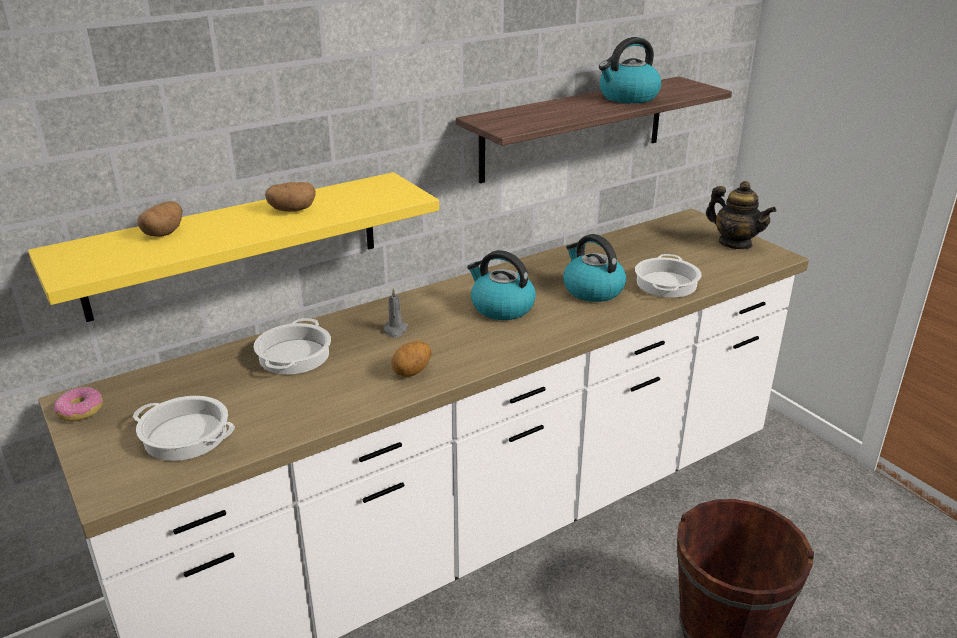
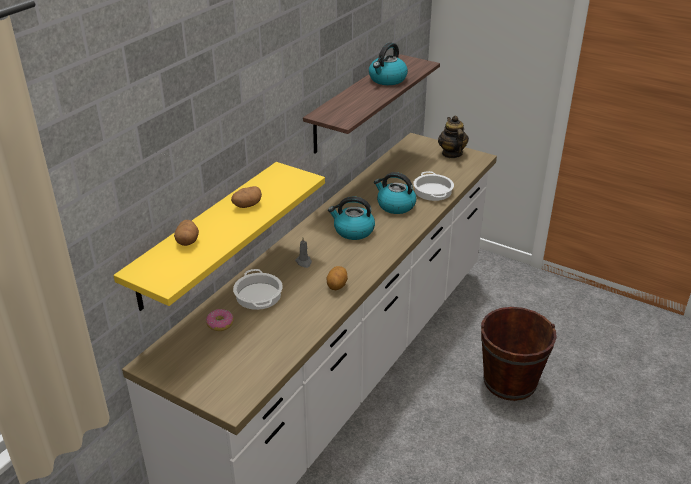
camera: 25 degrees left, 5 degrees up
donut [54,387,103,422] -> donut moved to [206,309,234,331]
cooking pot [133,396,235,461] -> none
teapot [706,181,776,249] -> teapot turned 120 degrees counterclockwise [438,116,469,158]

